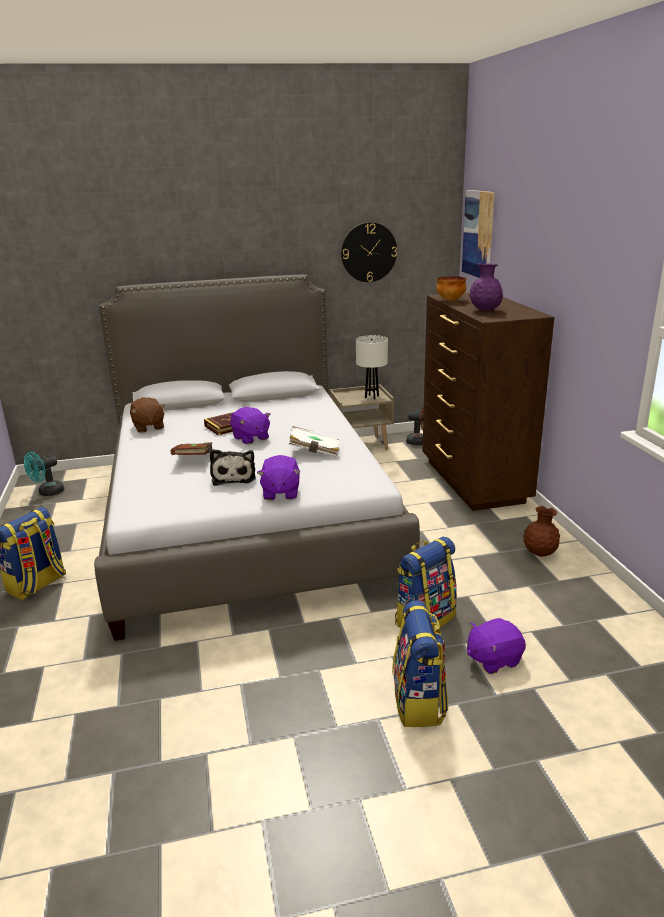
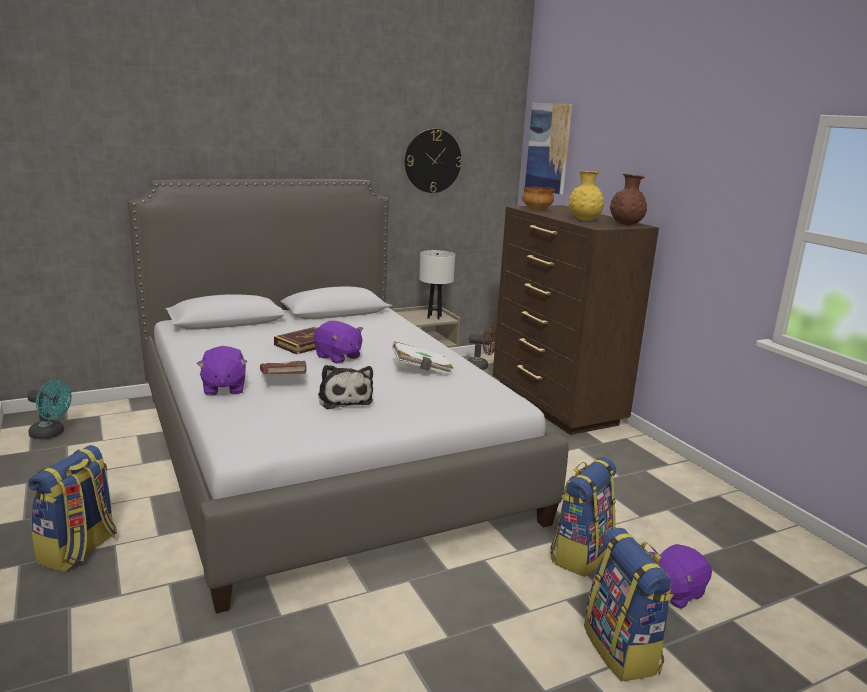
camera: 15 degrees left, 5 degrees down
turquoise fan [24,452,64,496] -> turquoise fan turned 105 degrees counterclockwise [27,379,72,439]
brown plush toy [130,397,165,433] -> none
purple plush toy [257,455,300,500] -> purple plush toy moved to [197,346,247,396]
purple vase [469,263,503,311] -> yellow vase [568,170,604,221]
brown vase [523,506,560,557] -> brown vase moved to [610,174,647,225]

